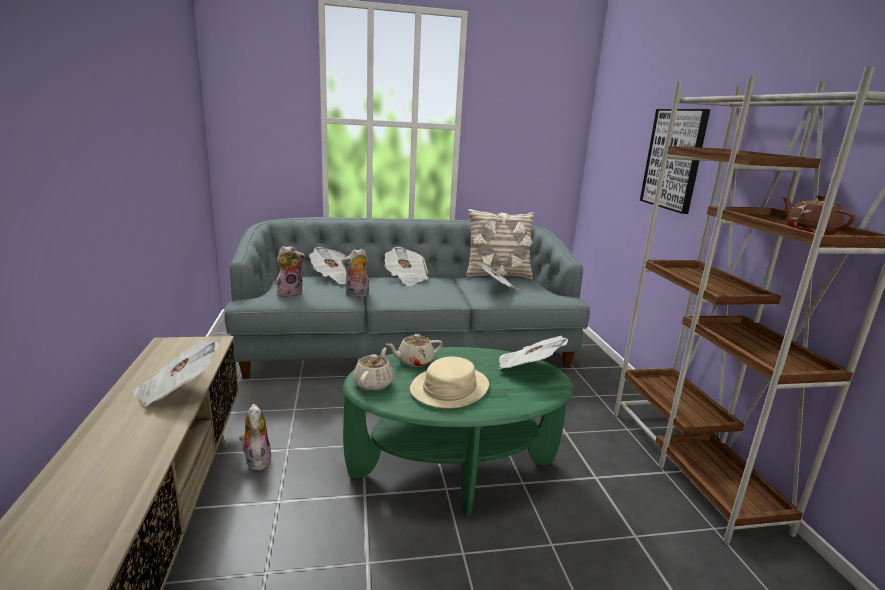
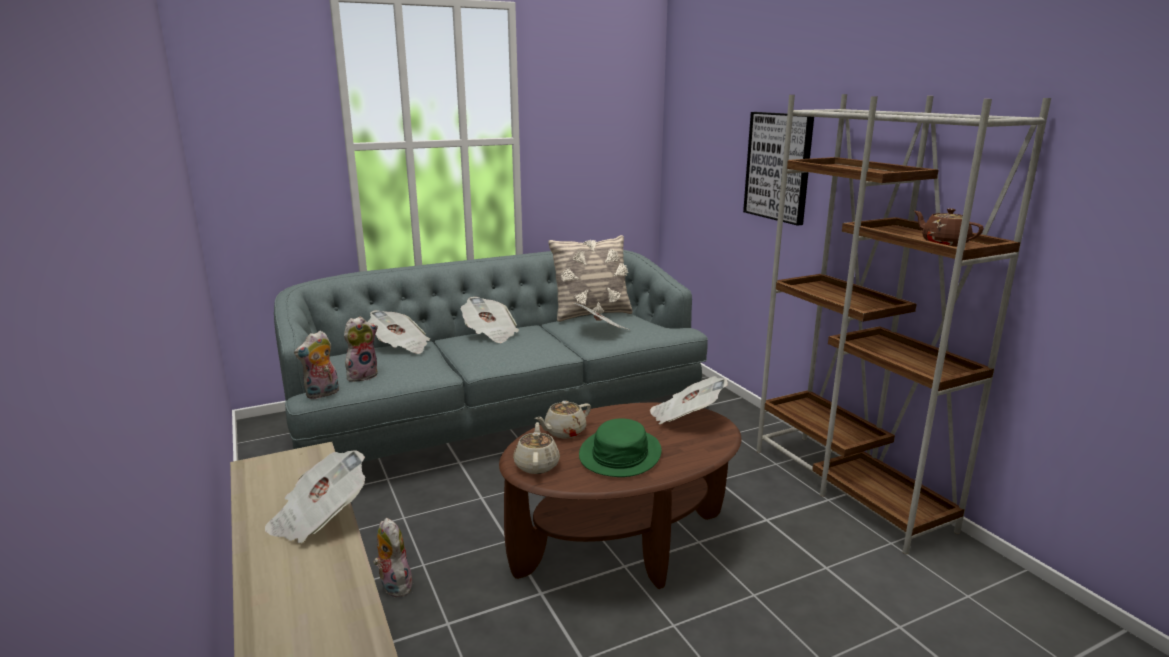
camera: 15 degrees left, 0 degrees up
plush toy [342,248,369,297] -> plush toy moved to [294,331,339,399]
green coffee table [343,347,573,517] -> brown coffee table [499,403,741,589]
beige hat [410,356,489,409] -> green hat [579,418,662,477]

